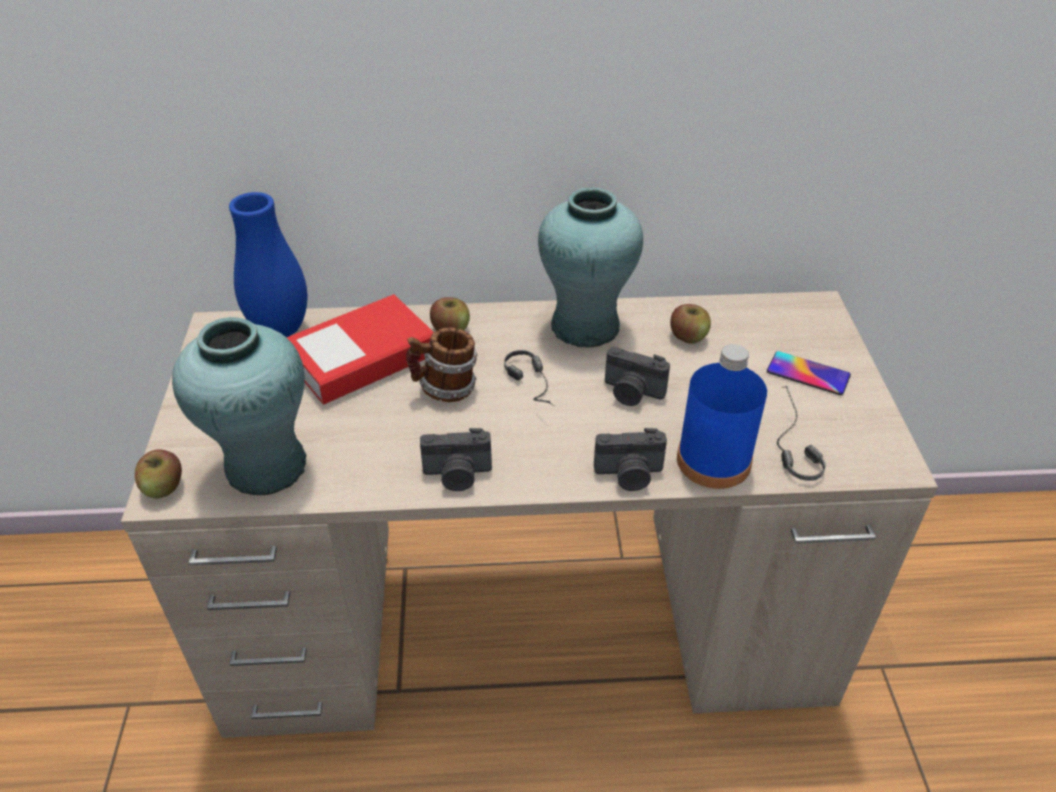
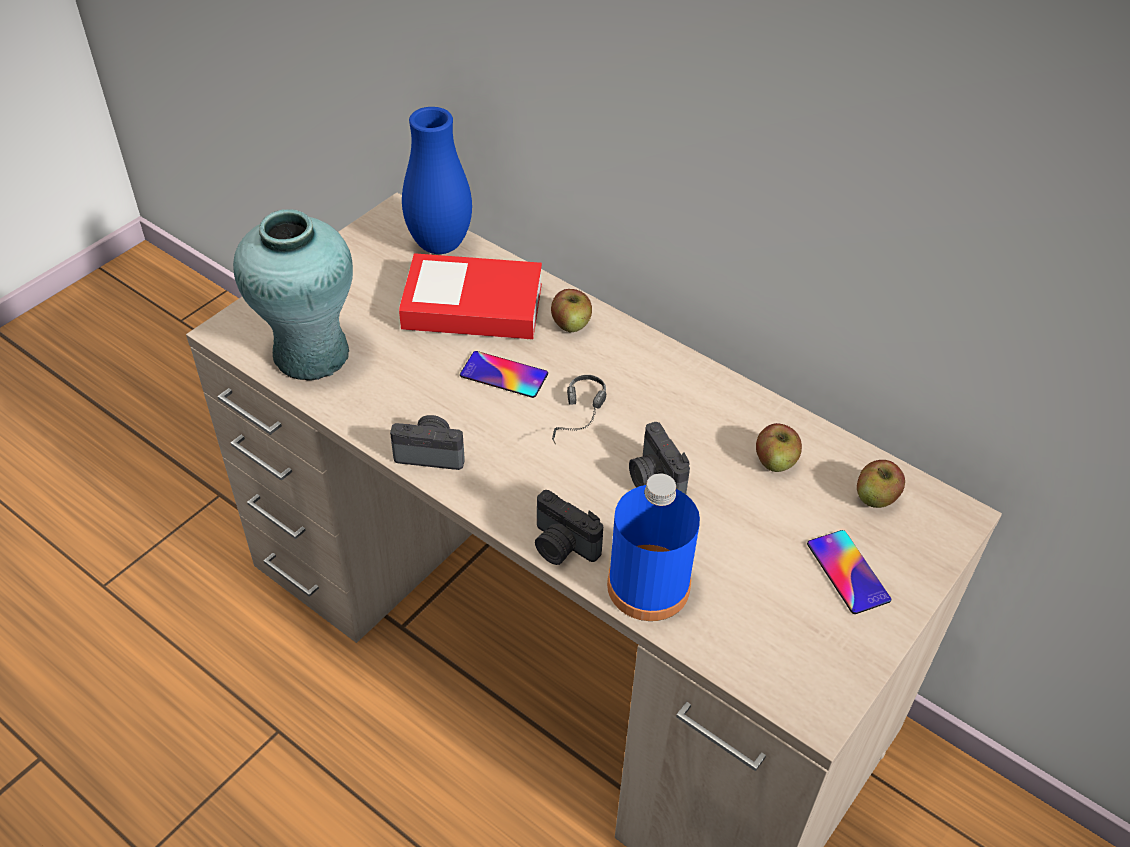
camera: 40 degrees right, 5 degrees up
apple [135,449,182,498] -> apple moved to [857,460,905,508]
mug [406,327,478,402] -> phone [460,351,548,398]
camera [420,428,492,491] -> camera turned 150 degrees clockwise [390,415,465,470]
turquoise vase [538,187,643,348] -> none
headphones [777,386,826,481] -> none

